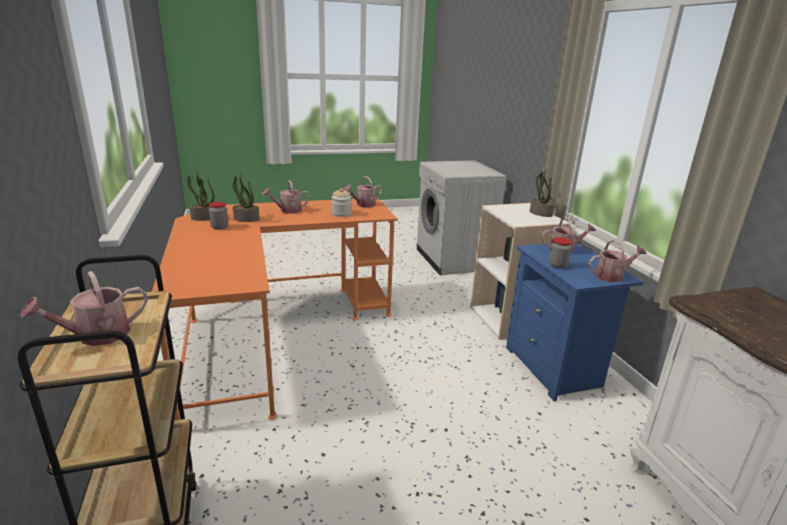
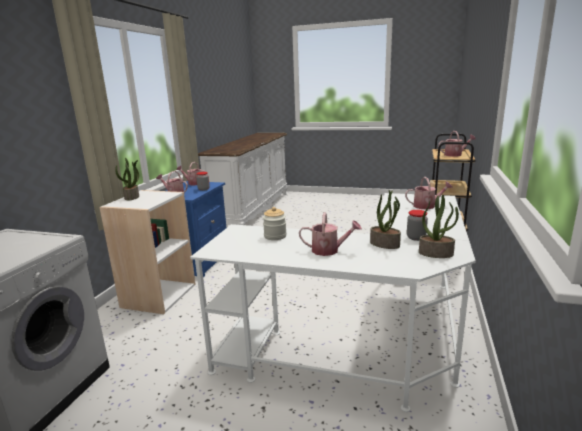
camera: 145 degrees left, 5 degrees down
orange desk [152,198,398,420] -> white desk [190,193,476,412]
watering can [343,176,382,207] -> watering can moved to [405,177,453,209]

